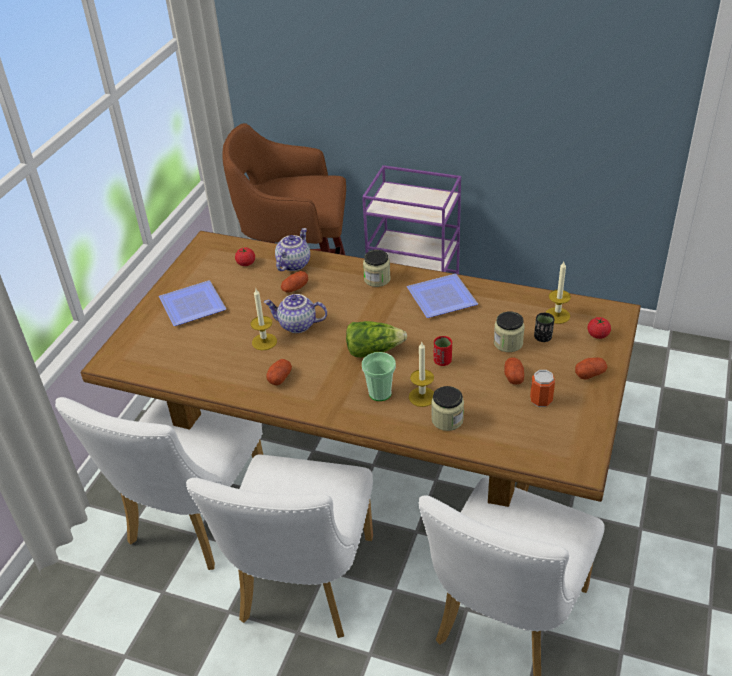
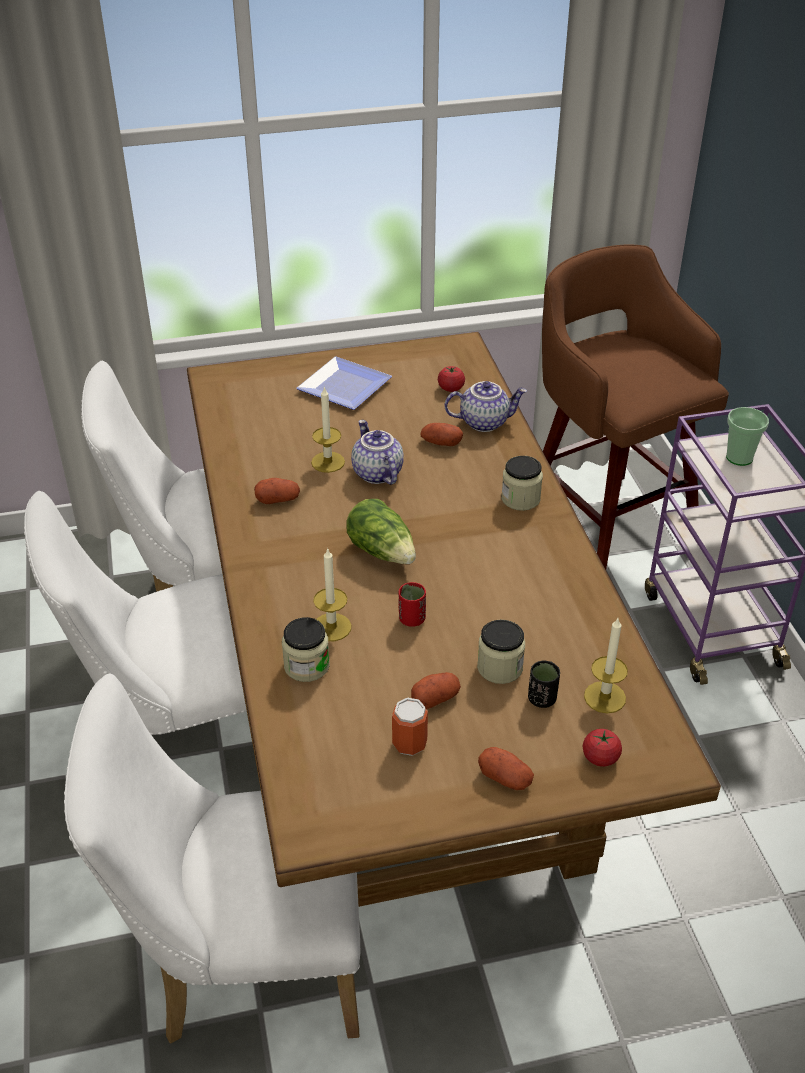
camera: 55 degrees right, 0 degrees up
cup [362,352,396,401] -> cup moved to [726,407,769,466]
plate [407,274,478,318] -> none

